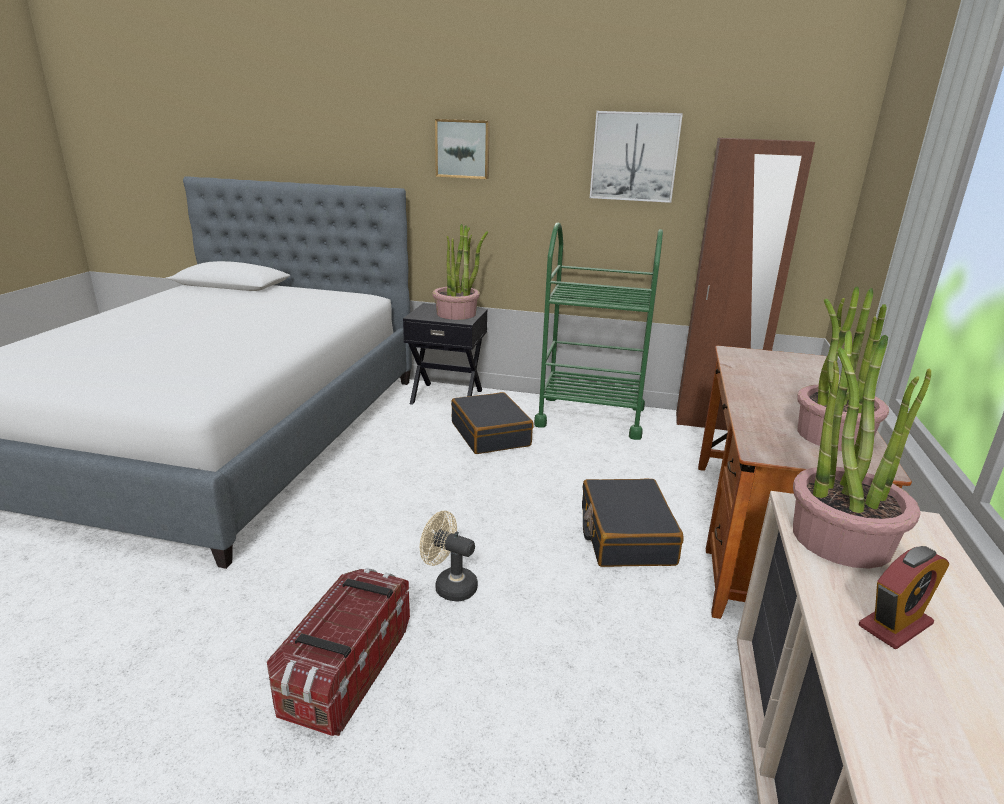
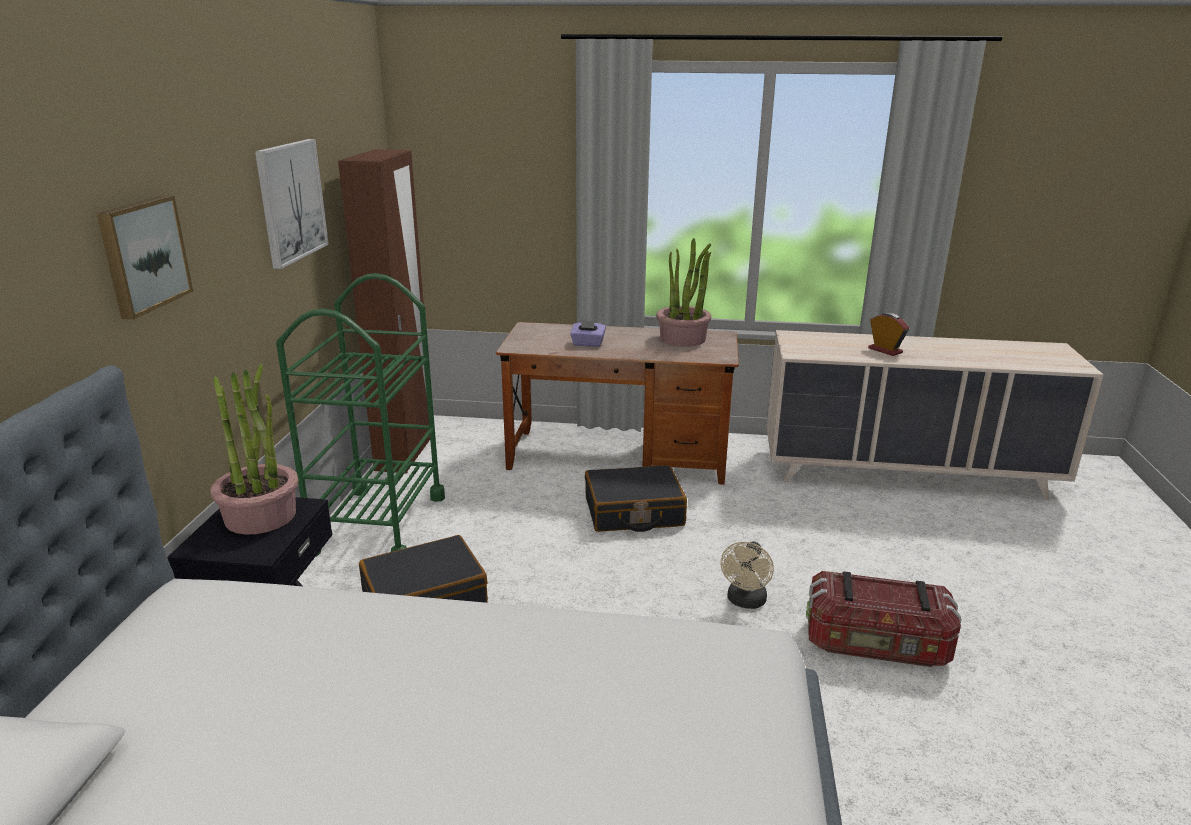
camera: 95 degrees left, 0 degrees up
potted plant [793,330,931,568] -> none
none -> purple tissue box [570,320,606,347]

